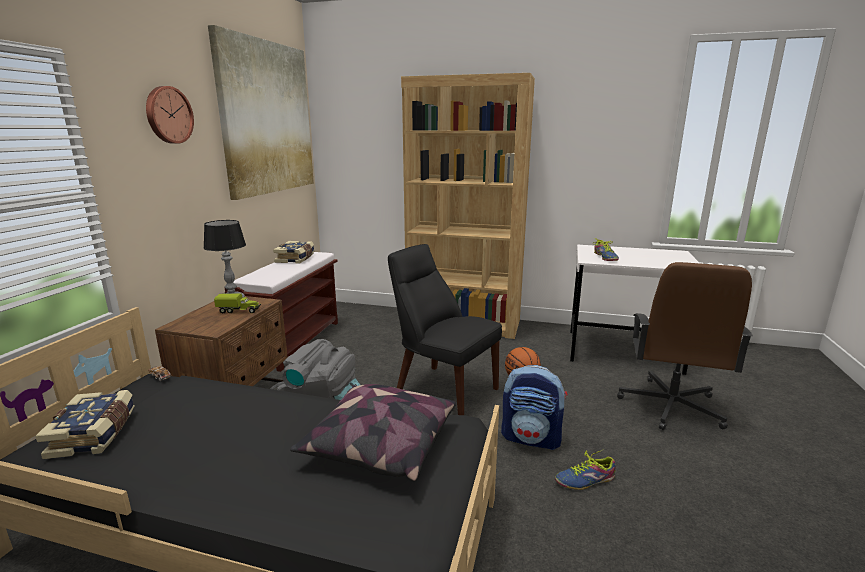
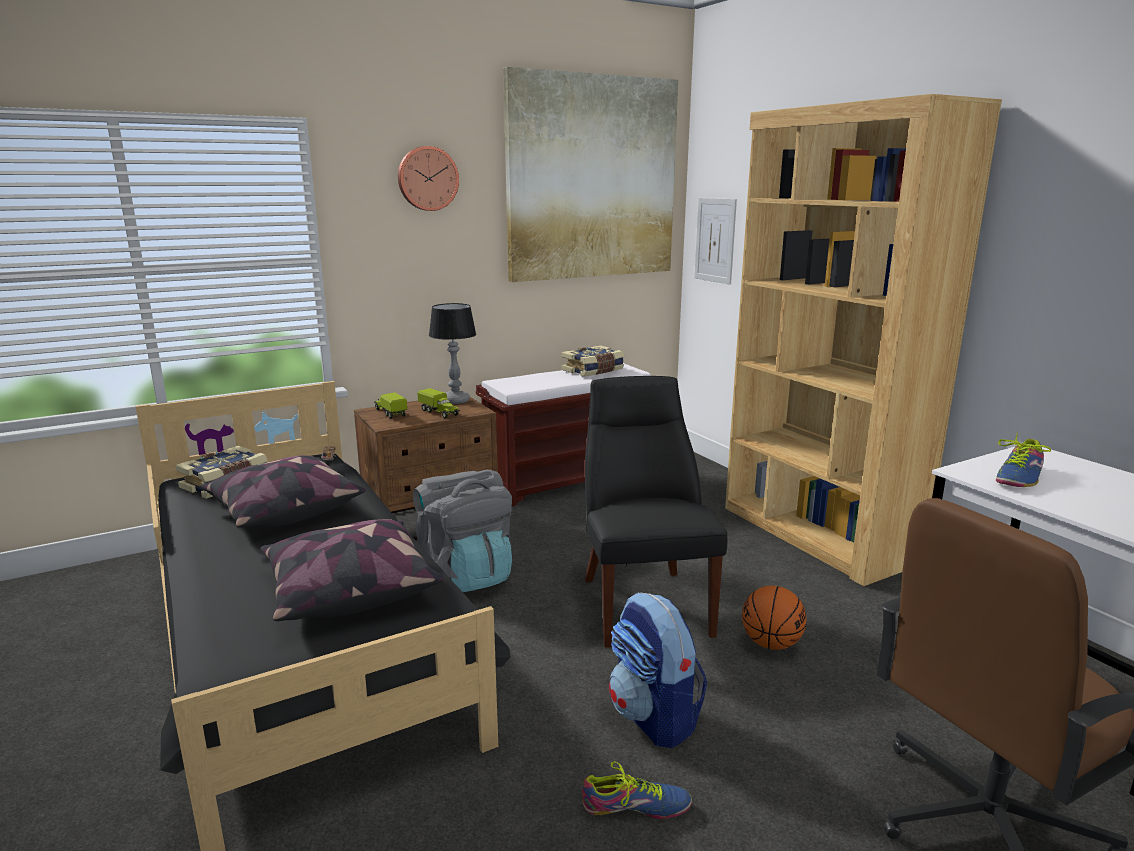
camera: 45 degrees right, 0 degrees up
shoe [555,450,616,490] -> shoe turned 150 degrees clockwise [582,761,692,819]
none -> pillow [200,455,365,528]
none -> toy truck [374,392,408,419]
none -> picture [694,198,737,285]

